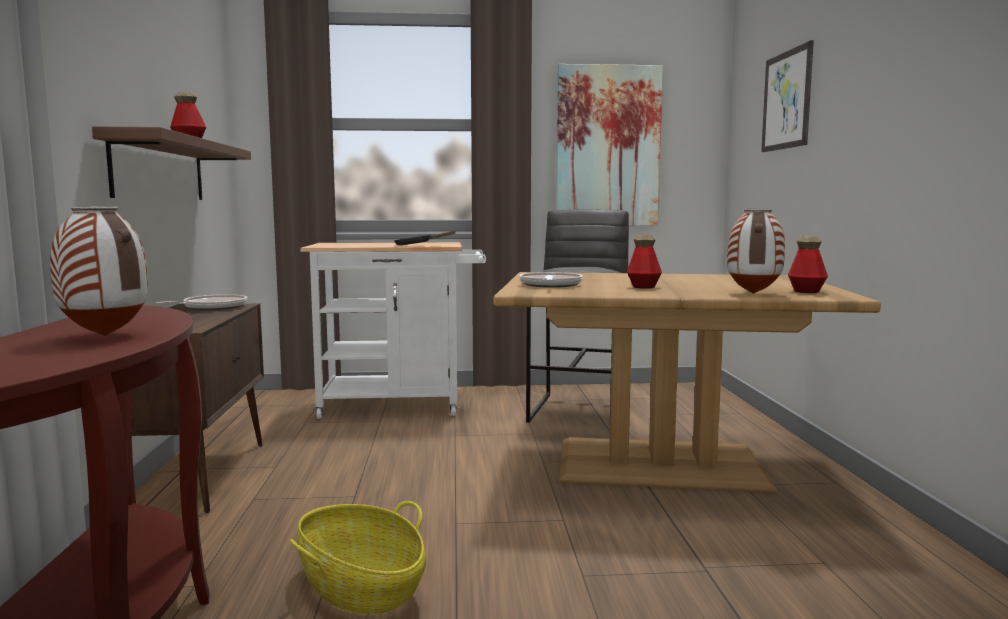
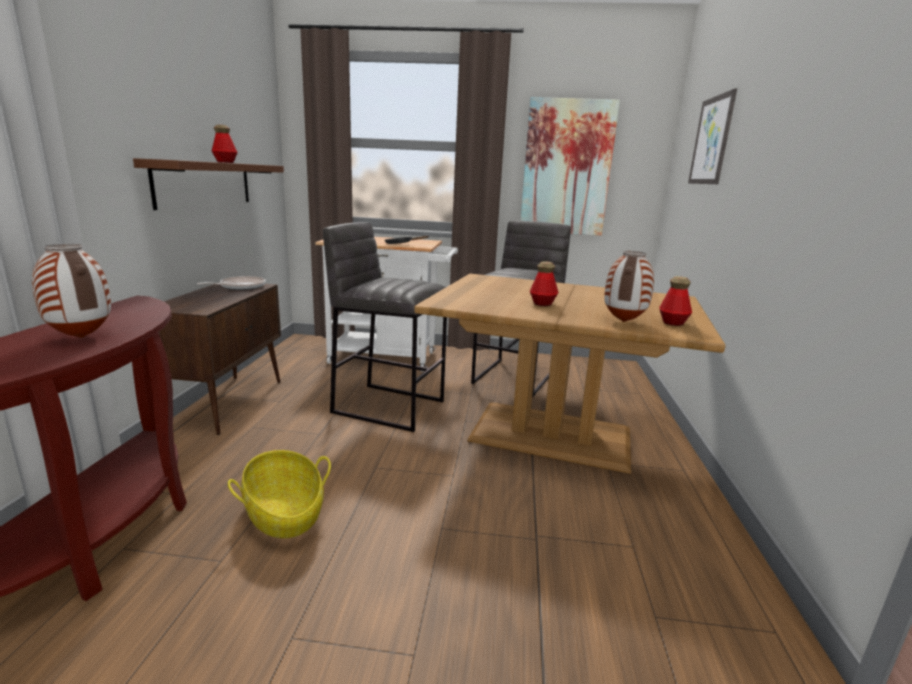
camera: 10 degrees right, 10 degrees up
frying pan [519,272,583,288] -> none
none -> grey stool [323,222,447,432]

